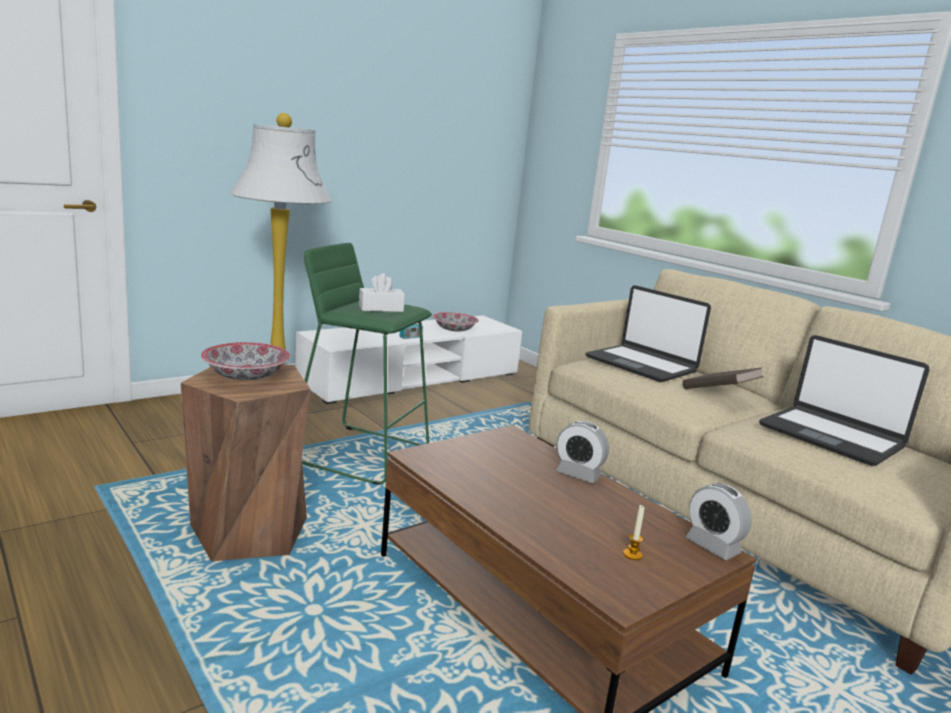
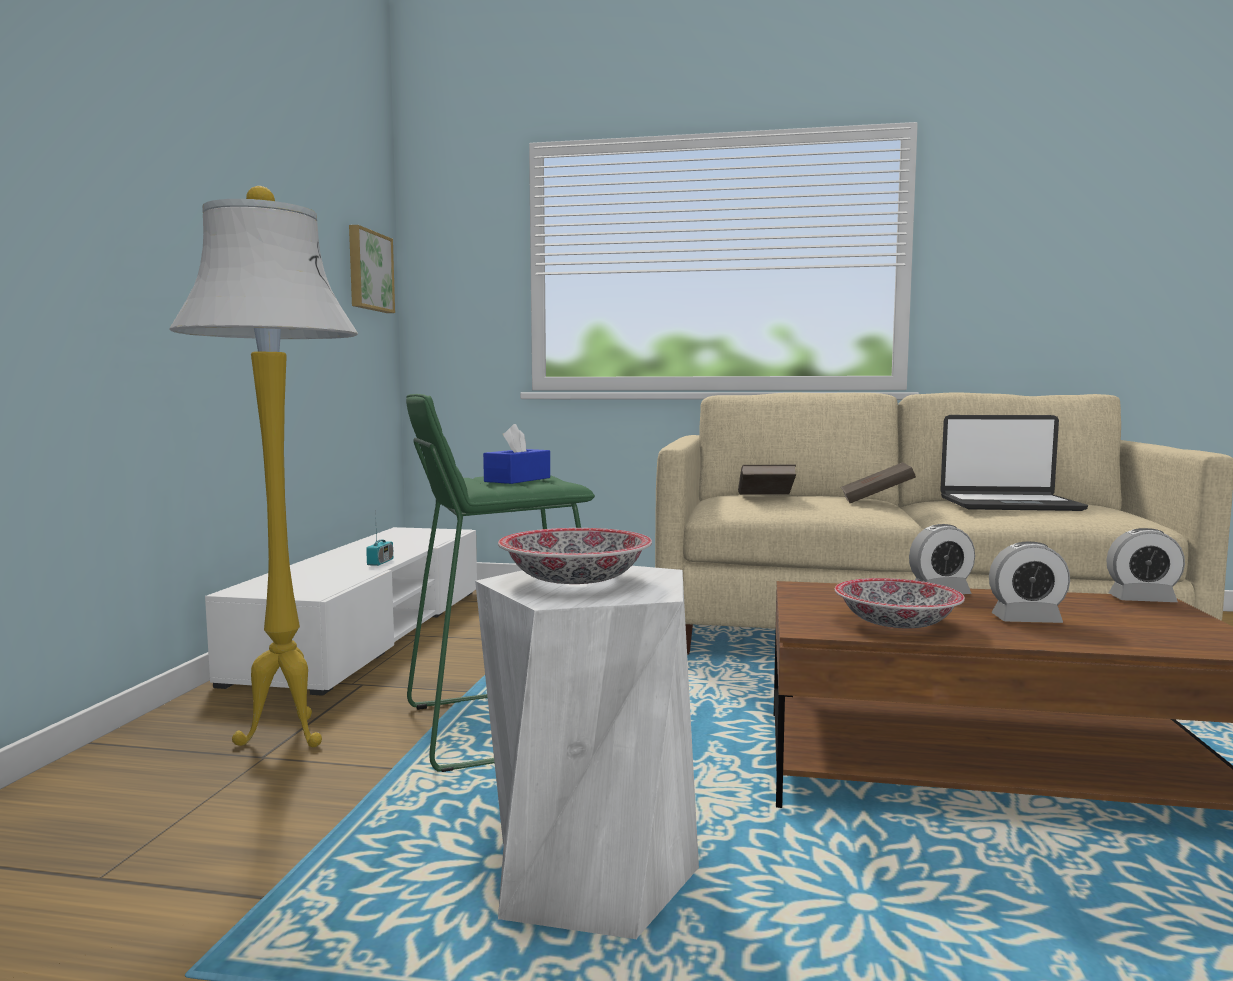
camera: 40 degrees left, 10 degrees down
brown stool [181,364,310,562] -> white stool [475,566,699,939]
white tissue box [359,273,405,312] -> blue tissue box [483,424,550,484]
bowl [433,312,479,331] -> bowl moved to [835,578,965,628]
laptop [586,285,711,382] -> brown book [738,465,796,494]
candle [623,505,645,560] -> none
none -> picture [349,225,395,313]
none -> alarm clock [989,541,1070,623]

